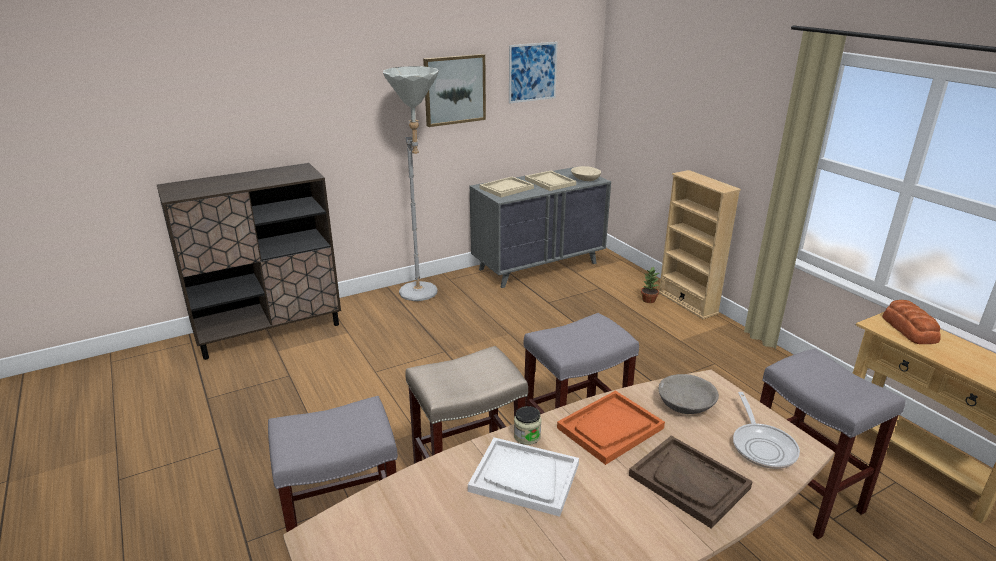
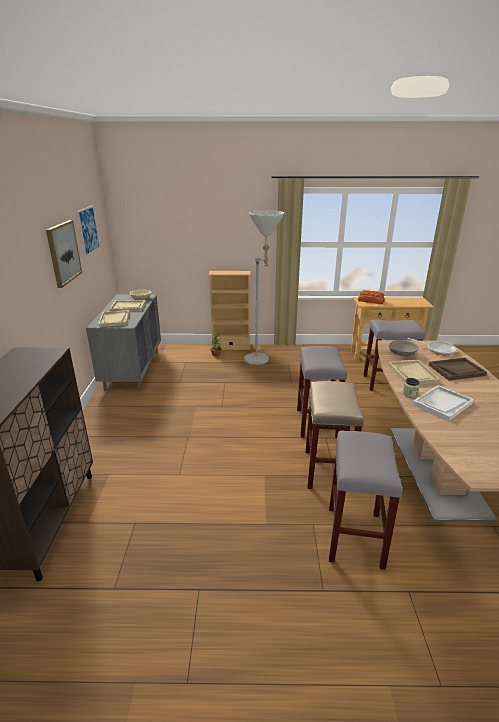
camera: 60 degrees left, 0 degrees up
grey floor lamp [383,66,439,301] -> grey floor lamp moved to [244,210,284,365]
orange tray [557,390,665,465] -> beige tray [388,360,440,385]

